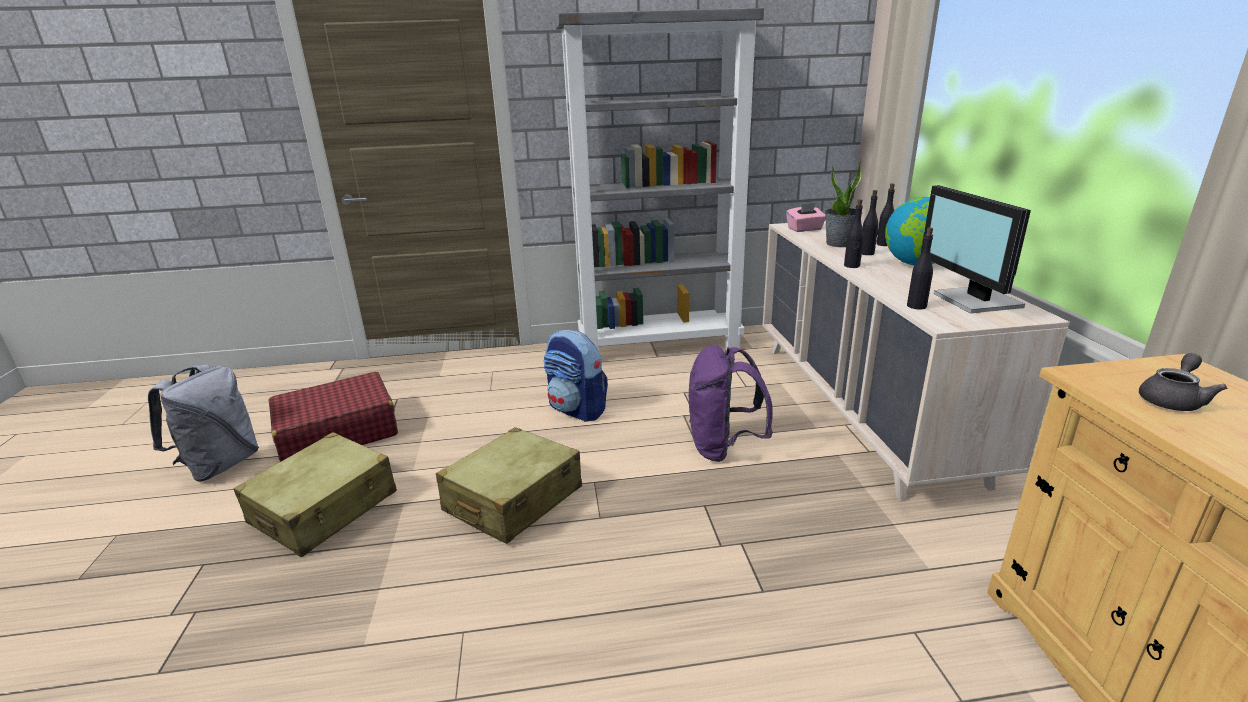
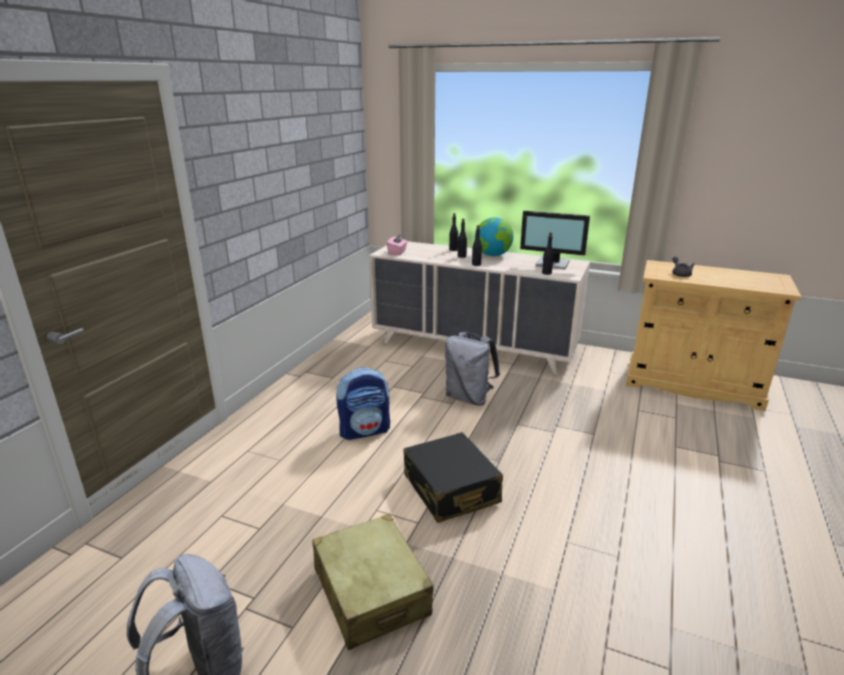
camera: 60 degrees left, 0 degrees up
red suitcase [269,372,398,462] -> none
beige suitcase [436,427,582,544] -> black suitcase [404,432,503,523]
grey bookcase [555,8,764,352] -> none
purple backpack [689,345,773,462] -> grey backpack [445,332,500,406]
potted plant [824,161,861,247] -> none

